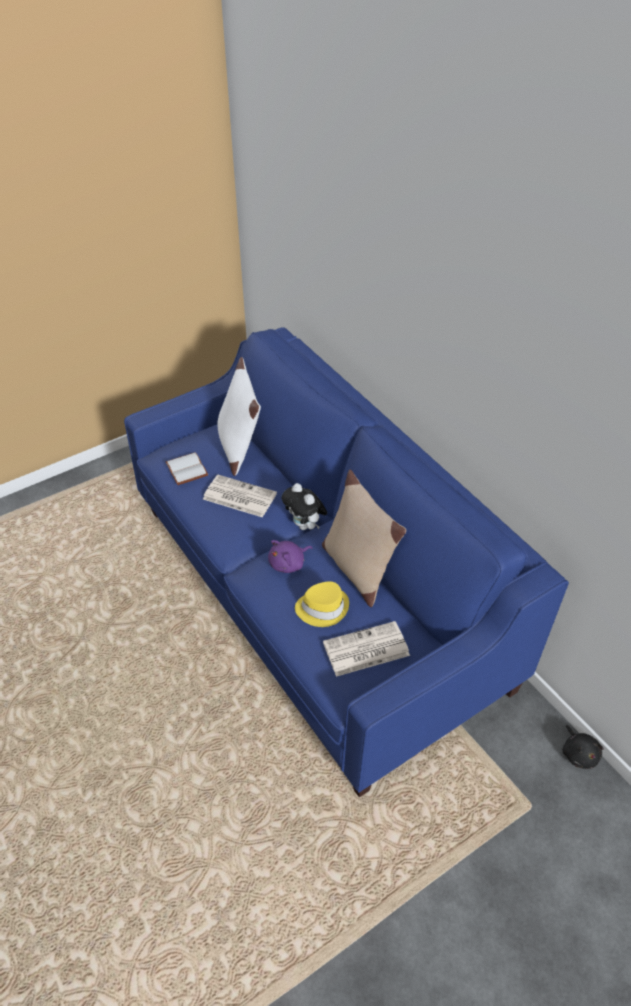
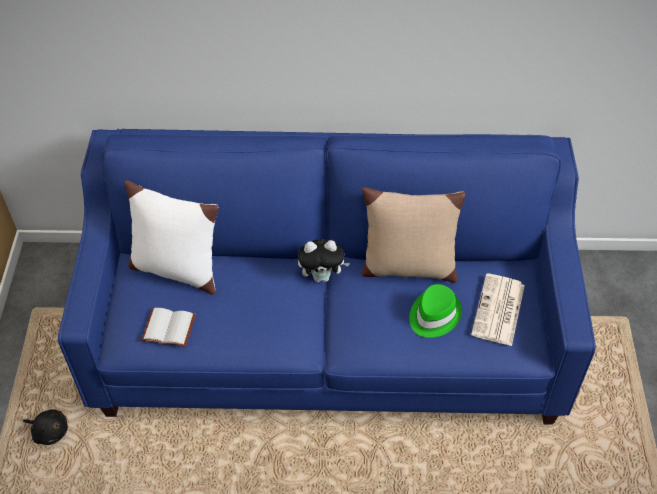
camera: 55 degrees left, 5 degrees up
newspaper [203,475,277,518] -> none
purple plush toy [268,540,312,573] -> none
yellow hat [295,581,349,627] -> green hat [409,284,462,338]
black plush toy [562,725,604,769] -> black plush toy moved to [23,409,68,445]

